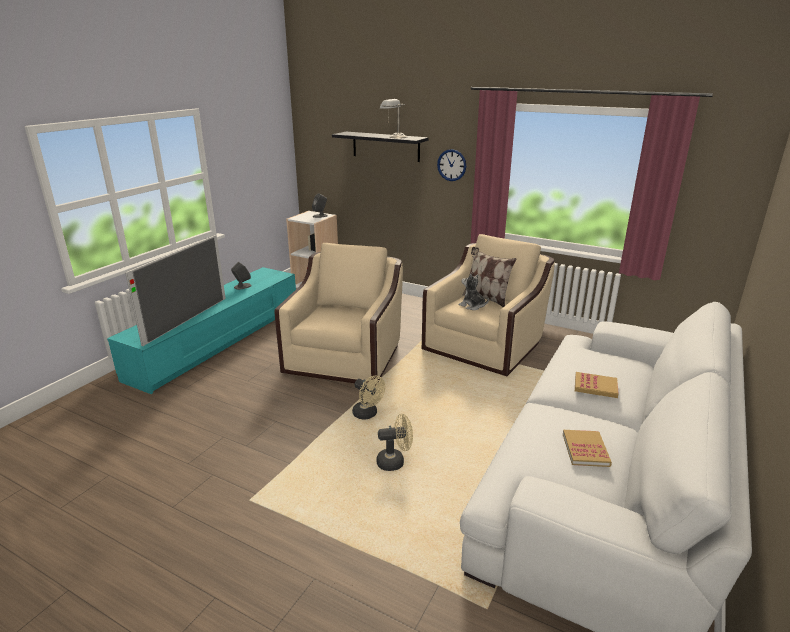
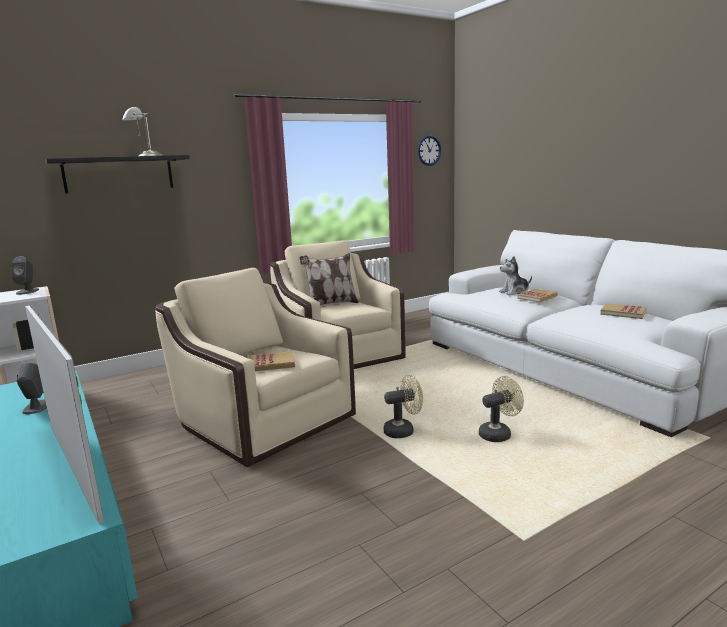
camera: 60 degrees left, 10 degrees down
beige fan [376,414,413,471] -> beige fan turned 45 degrees clockwise [479,376,524,442]
wall clock [437,149,466,181] -> wall clock moved to [418,136,441,166]
plush toy [459,274,489,310] -> plush toy moved to [499,256,532,295]
none -> book [251,351,295,371]

